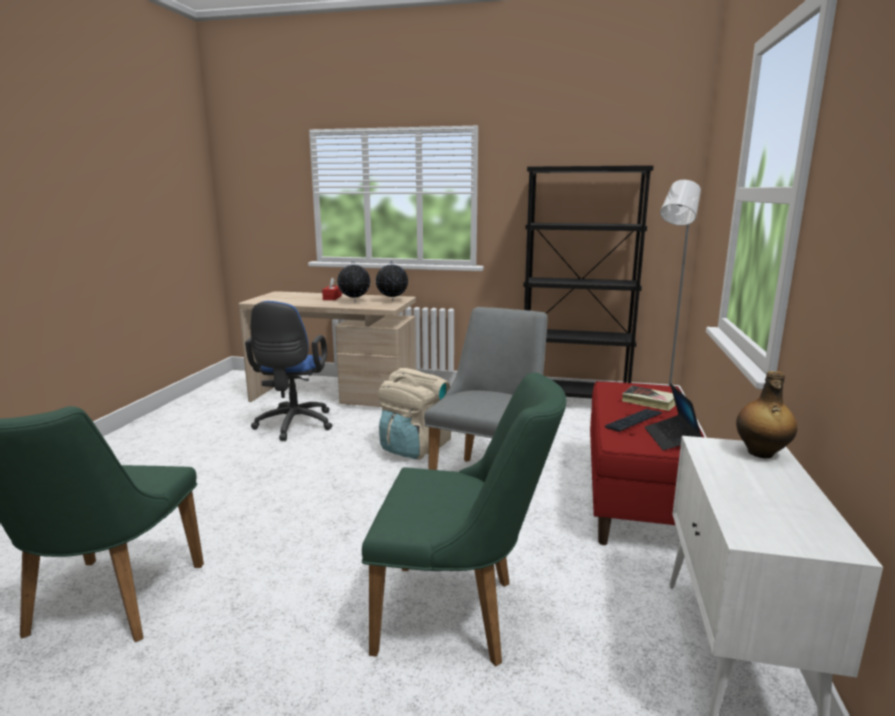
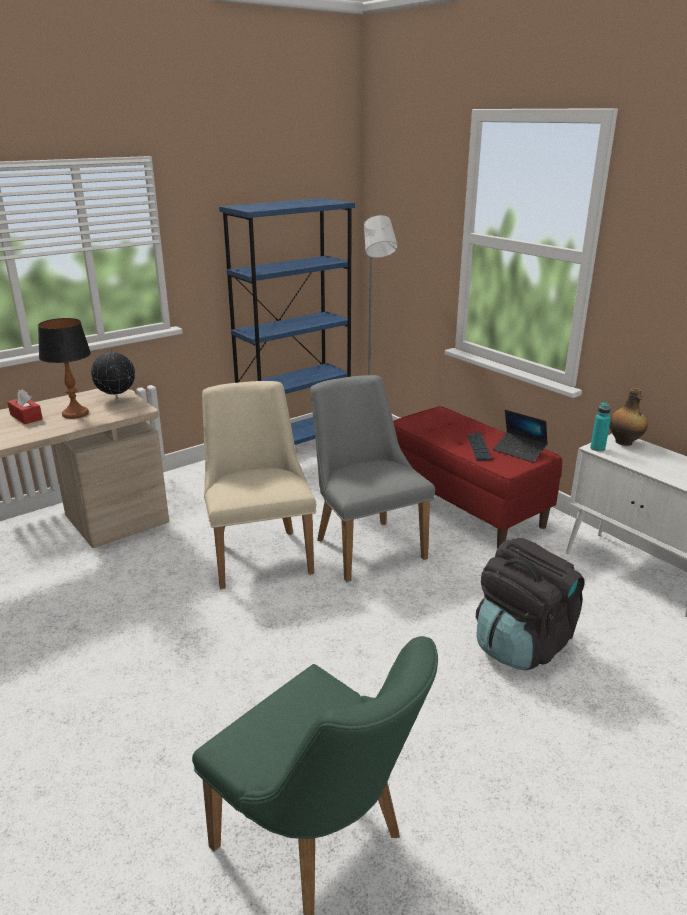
camera: 50 degrees left, 10 degrees up
blue office chair [245,301,333,441] -> none
globe [337,263,370,301] -> table lamp [38,318,91,419]
green chair [362,372,566,666] -> black backpack [476,538,585,670]
beige backpack [378,368,451,459] -> beige chair [202,381,316,589]
black bookcase [523,165,654,399] -> blue bookcase [219,198,355,445]
book [622,386,676,411] -> none
none -> turquoise bottle [590,402,611,452]

